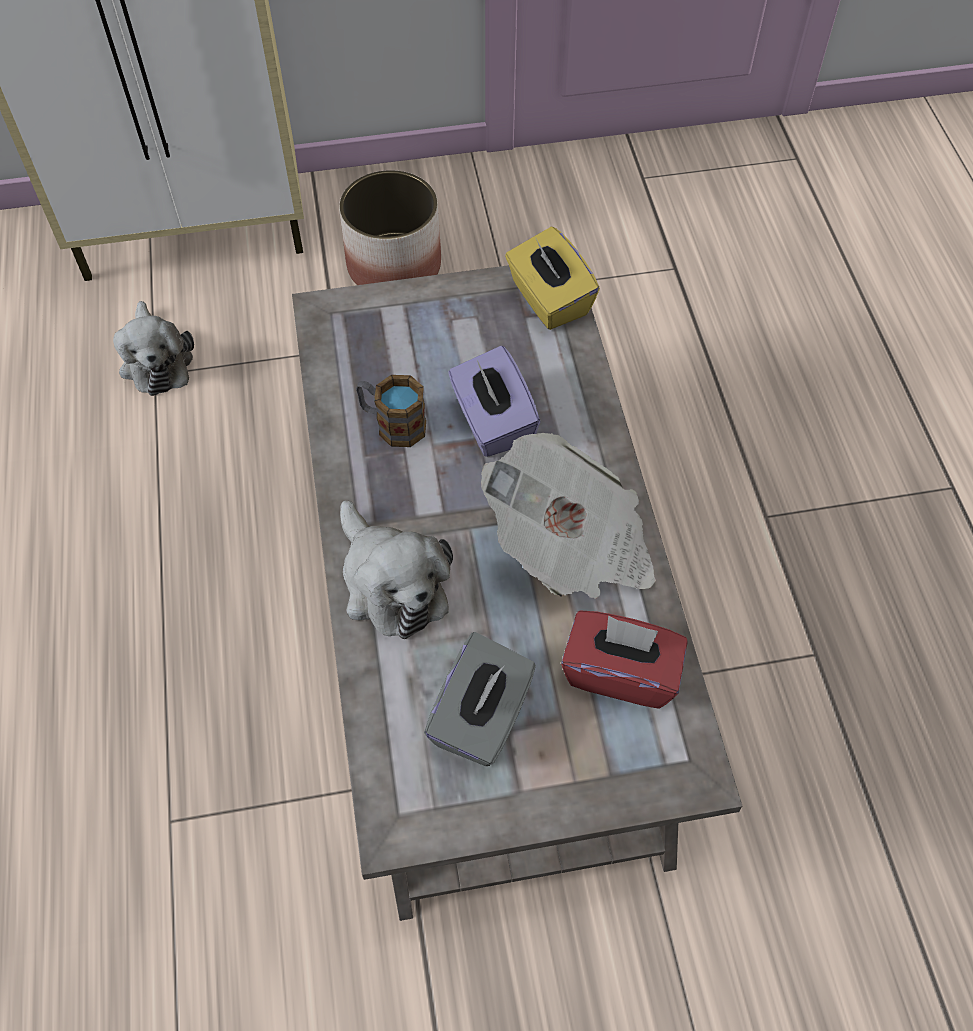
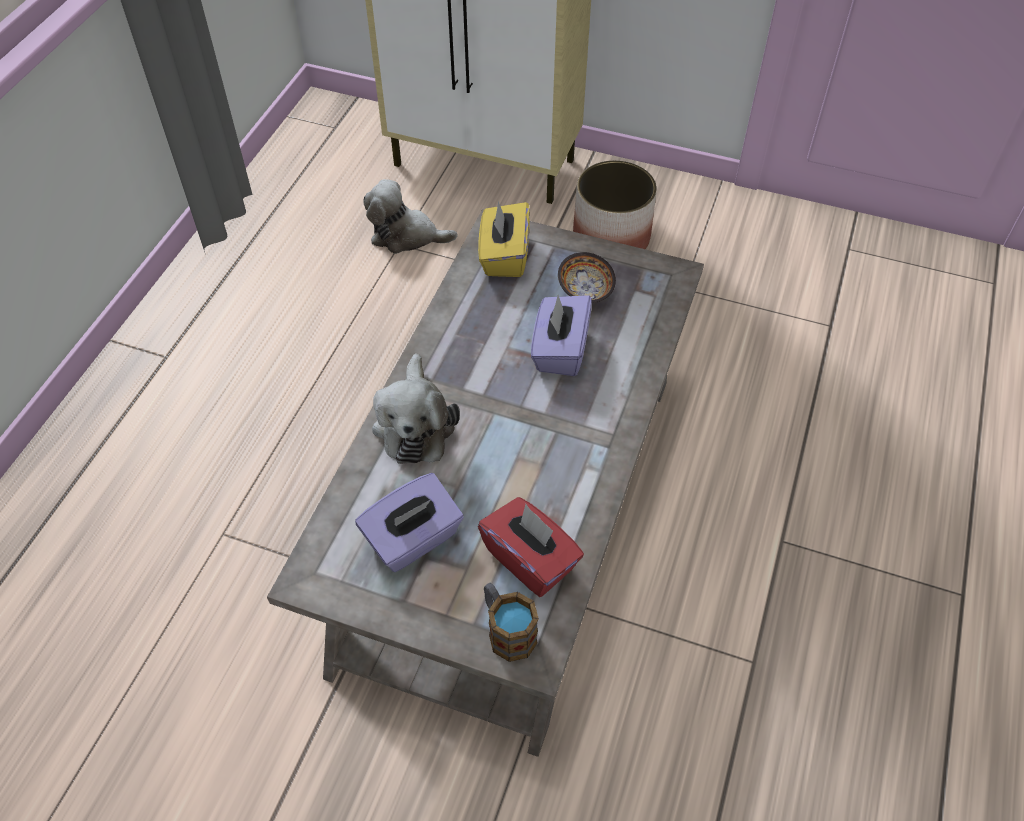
camera: 30 degrees right, 5 degrees down
plush toy [113,301,194,396] -> plush toy turned 90 degrees clockwise [363,179,458,254]
mug [356,375,426,447] -> mug moved to [484,583,539,662]
grey tissue box [424,632,536,766] -> purple tissue box [355,473,464,572]
newspaper [481,433,656,599] -> none
yellow tissue box [505,227,600,330] -> yellow tissue box moved to [478,201,530,277]
none -> bowl [558,252,616,303]

